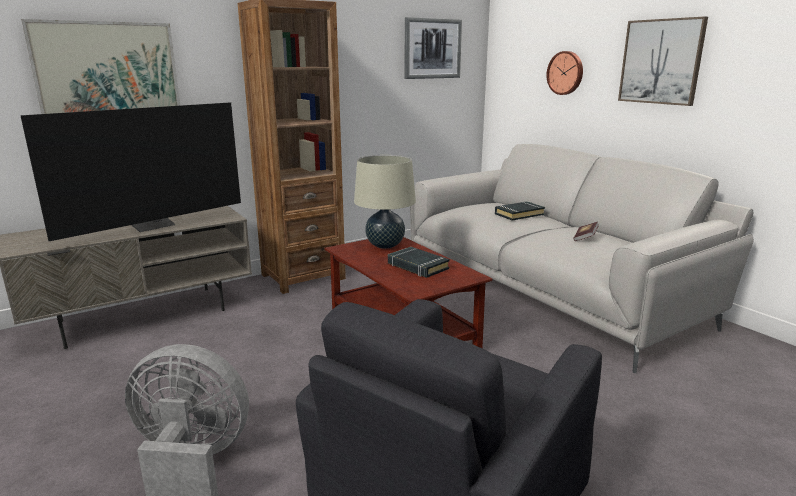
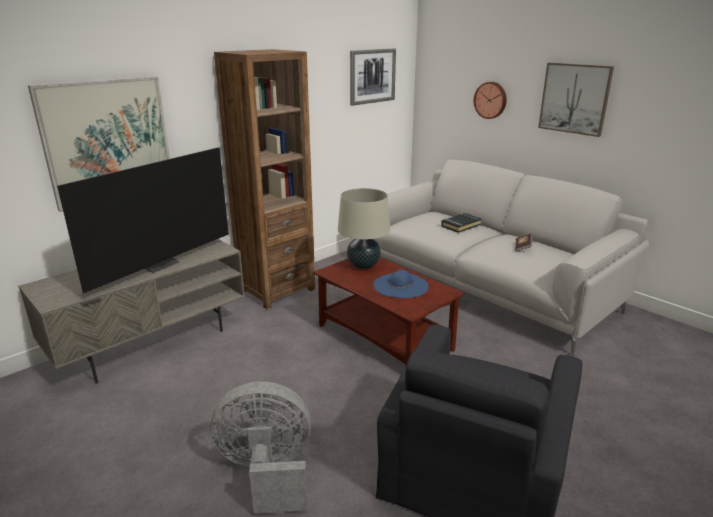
camera: 10 degrees left, 5 degrees up
black book [388,247,450,278] -> blue hat [373,270,429,298]

